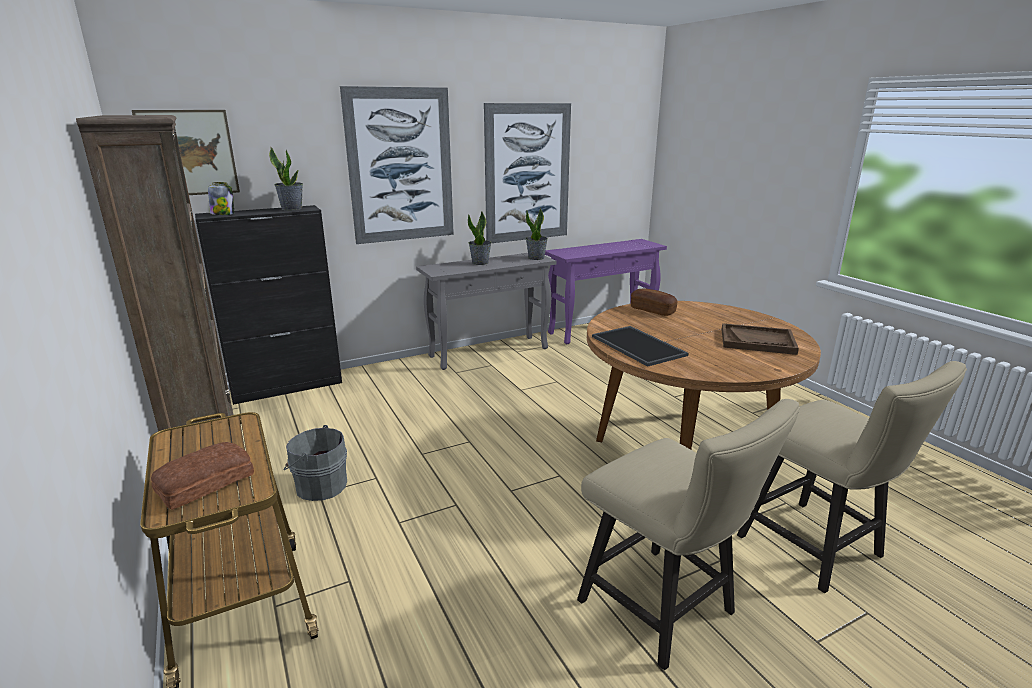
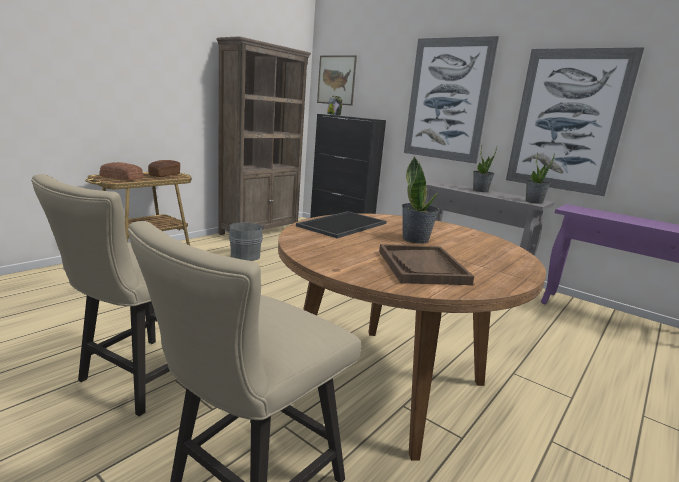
camera: 65 degrees right, 5 degrees down
potted plant [269,147,303,210] -> potted plant moved to [402,156,439,243]
bread [631,288,678,316] -> bread moved to [148,160,180,177]

